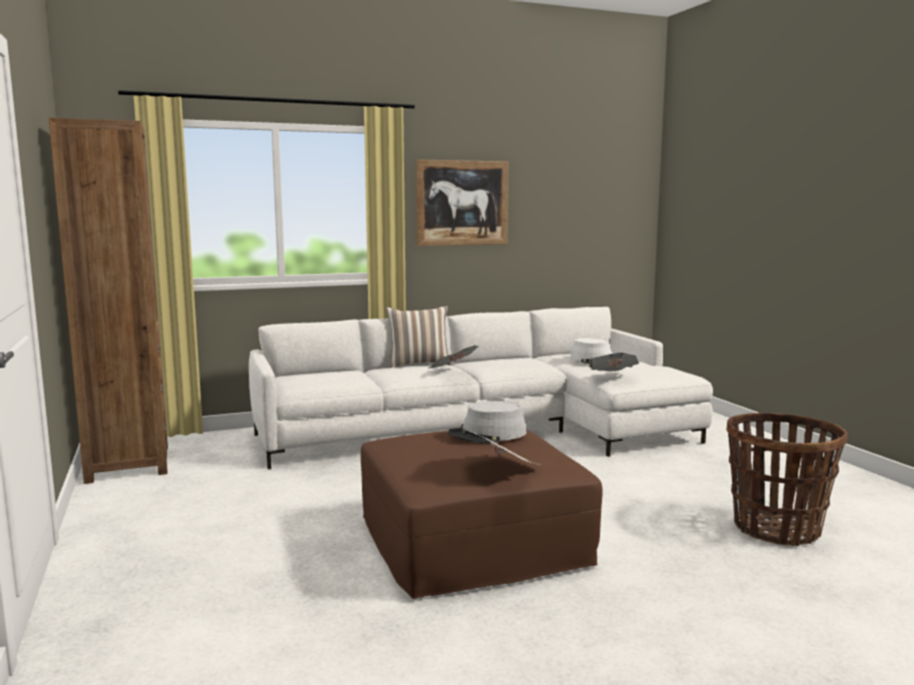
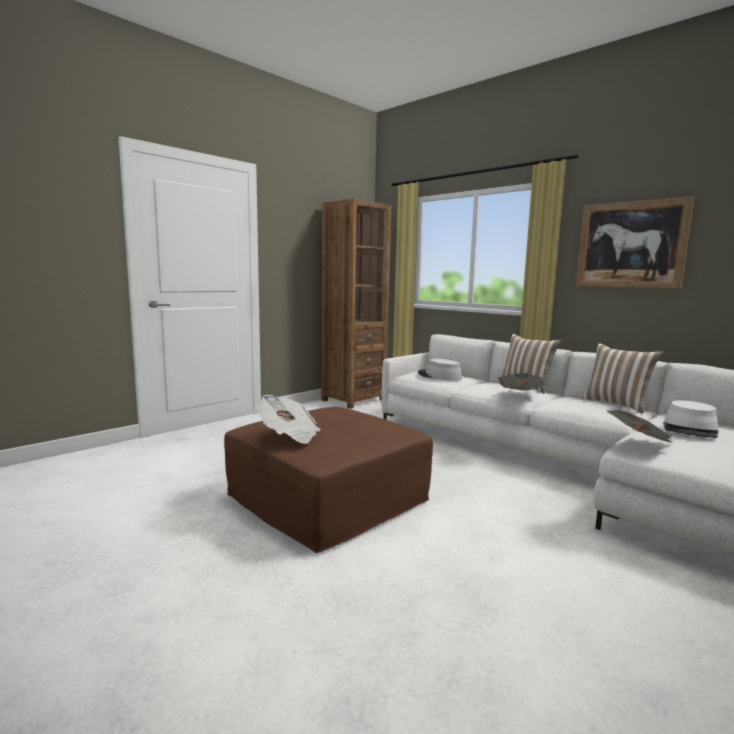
camera: 65 degrees right, 0 degrees up
grey hat [448,401,526,443] -> grey hat moved to [418,358,462,381]
basket [727,413,847,546] -> none
none -> pillow [582,343,663,414]

